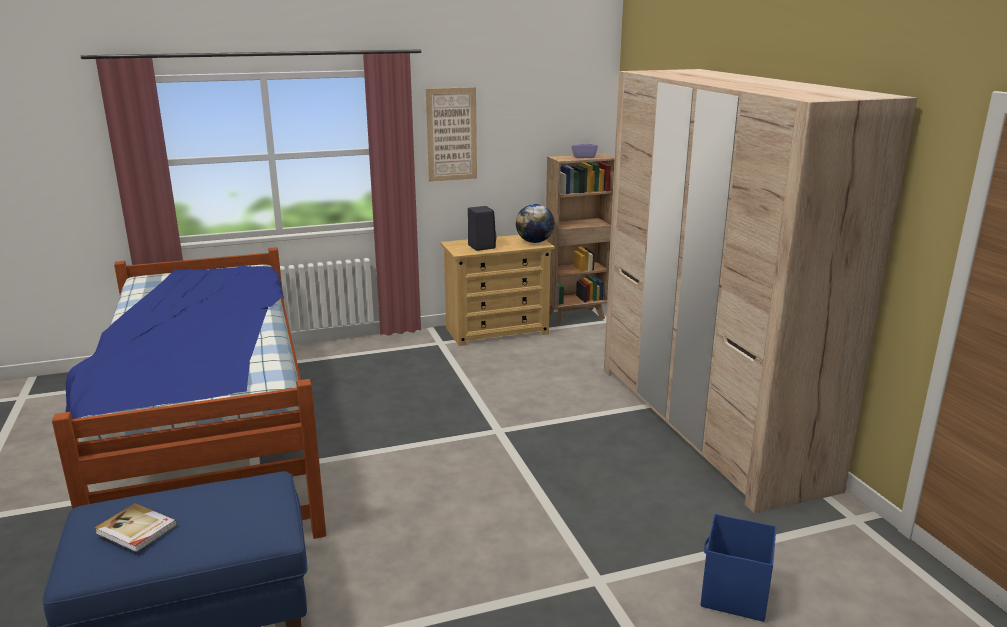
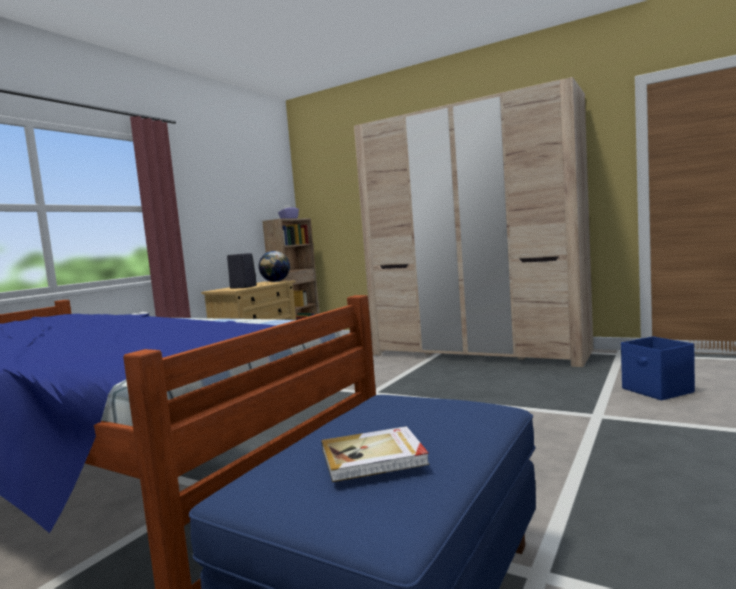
camera: 40 degrees left, 15 degrees down
picture [426,87,477,182] -> none

